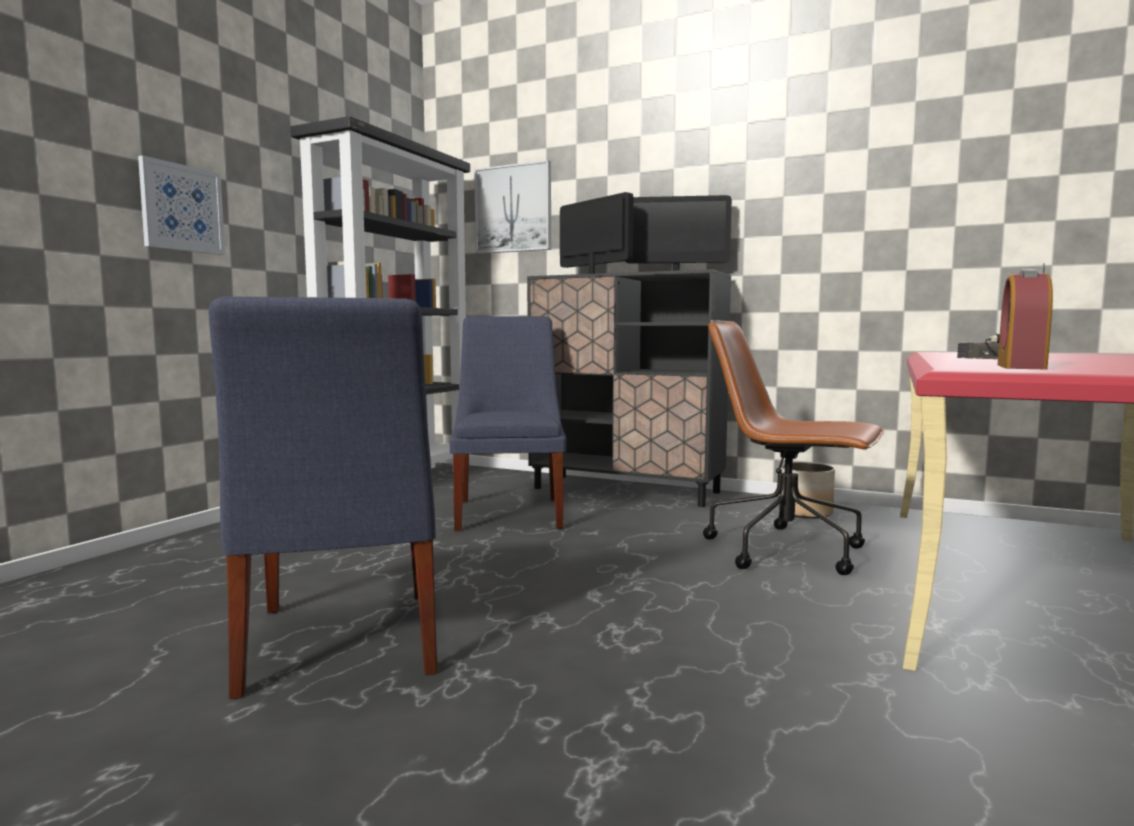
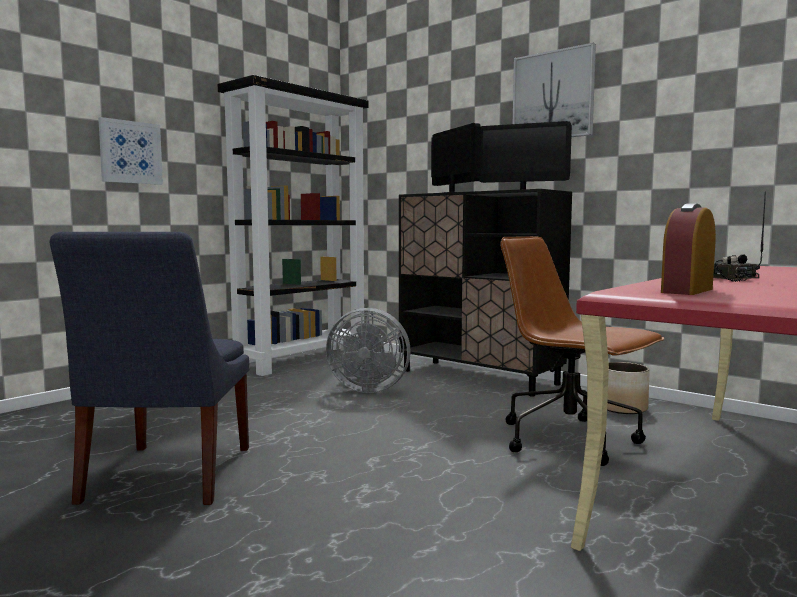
camera: 15 degrees right, 0 degrees up
blue chair [450,316,566,531] -> grey fan [326,308,411,393]
picture [474,160,551,254] -> picture moved to [513,43,596,137]

